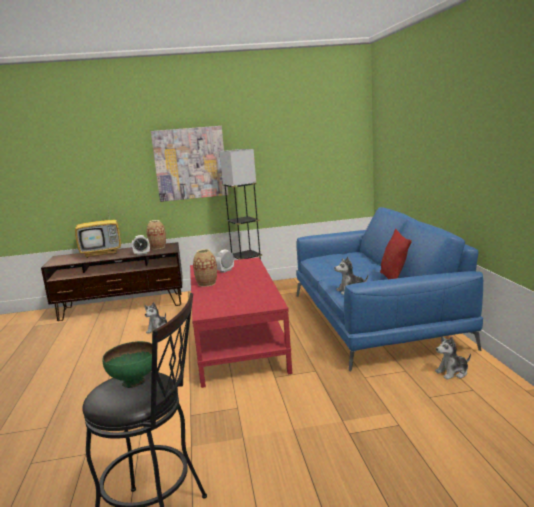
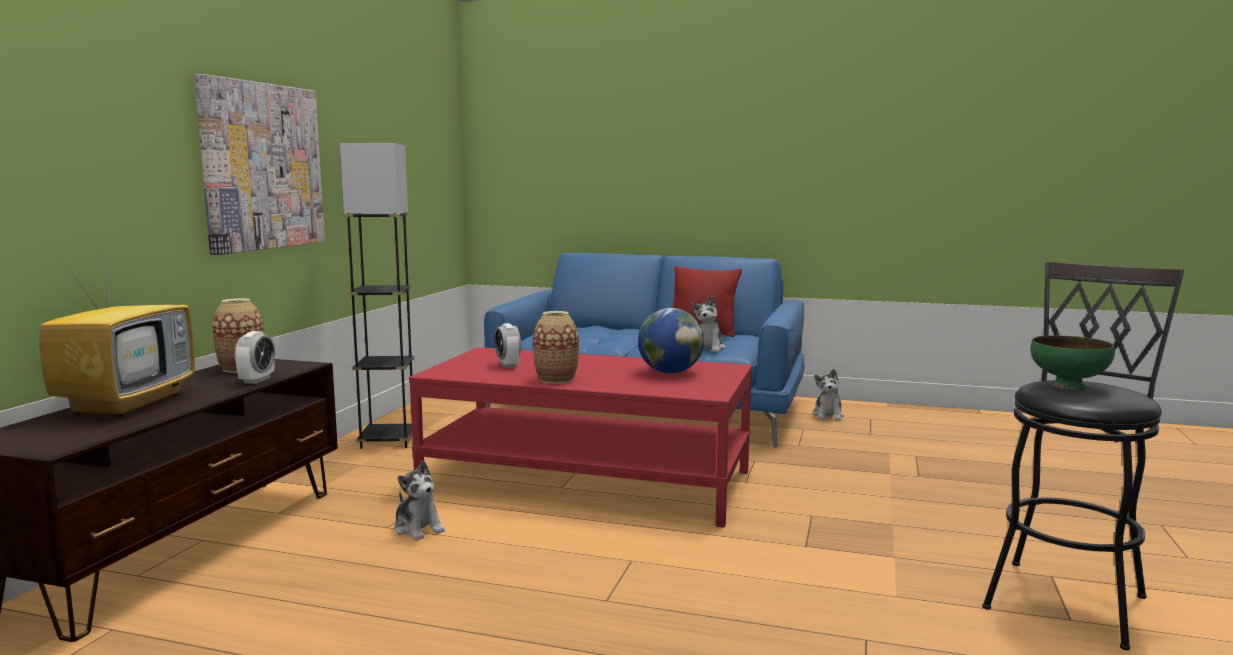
camera: 65 degrees left, 5 degrees down
none -> globe [638,308,704,374]

